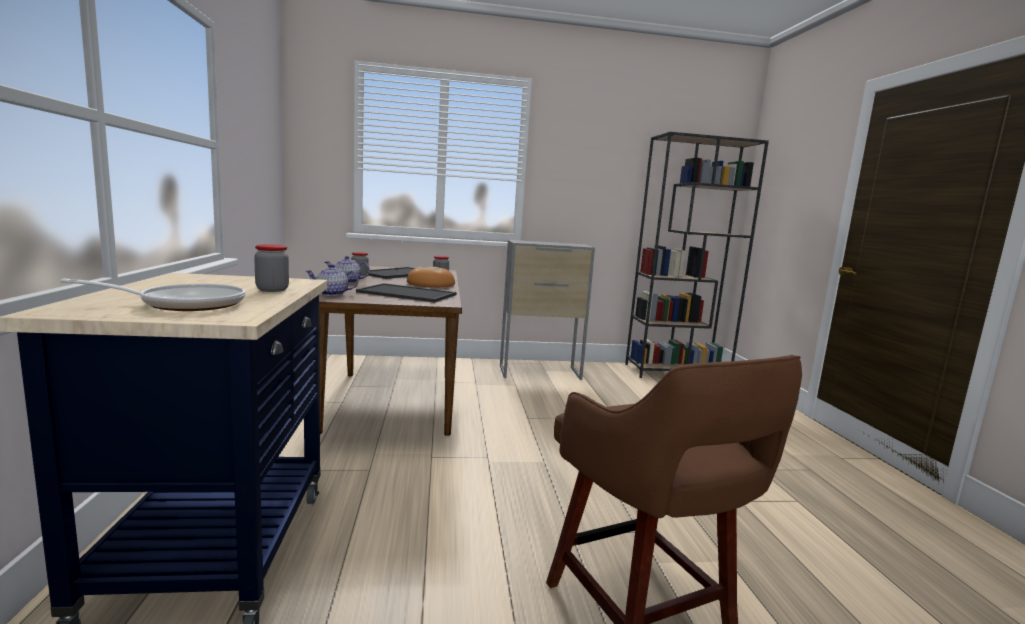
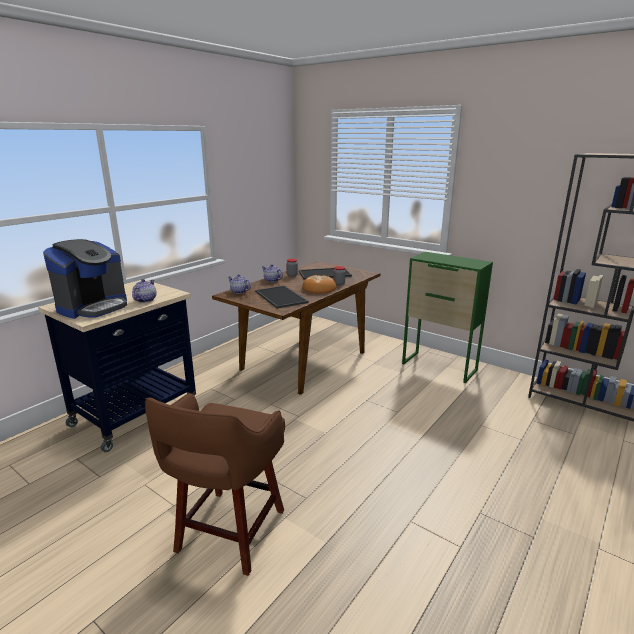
camera: 45 degrees right, 10 degrees up
frying pan [60,279,245,311] -> coffee machine [43,239,127,319]
jar [254,244,289,292] -> teapot [132,279,156,303]
grey cabinet [500,240,595,380] -> green cabinet [402,252,493,383]

